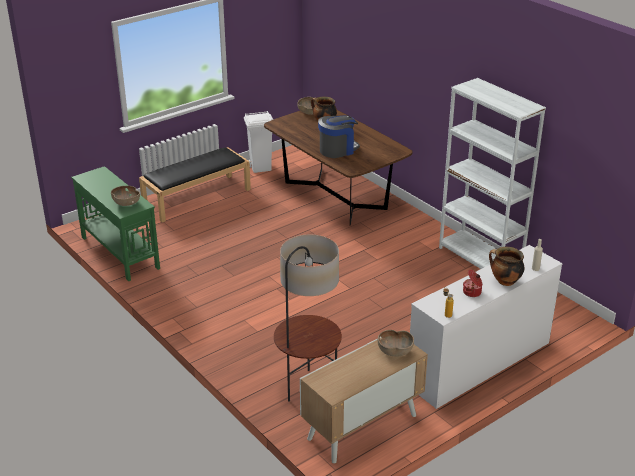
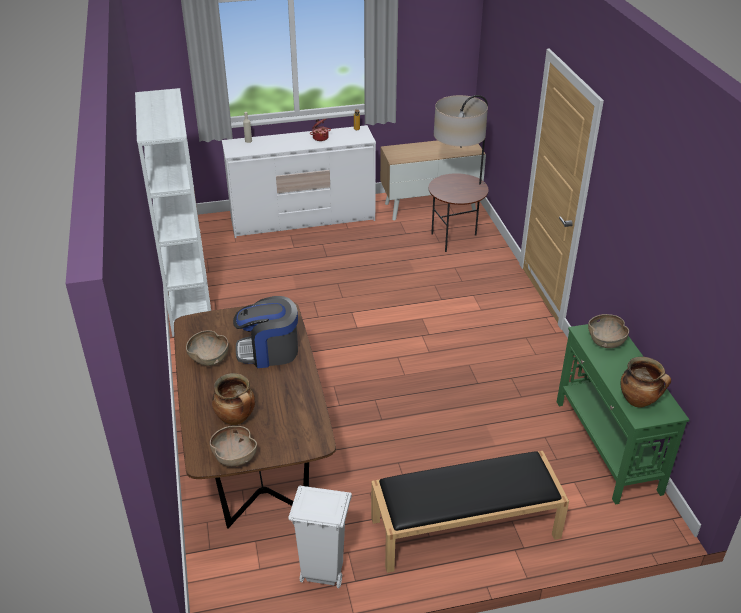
camera: 155 degrees left, 5 degrees up
brown bowl [378,330,414,357] -> brown bowl moved to [186,330,229,366]
cooking pot [489,247,524,286] -> cooking pot moved to [620,357,671,408]

